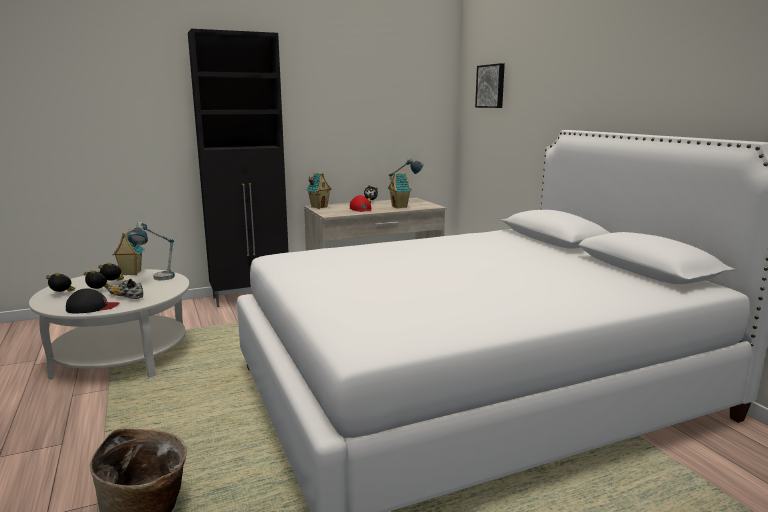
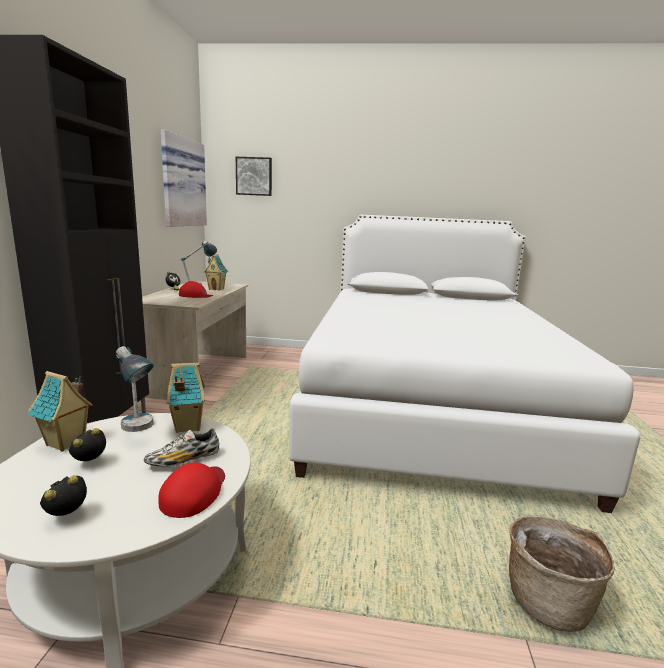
camera: 60 degrees left, 0 degrees up
black cap [66,288,119,313] -> red cap [158,462,225,518]
alarm clock [84,270,110,289] -> none
toy house [306,172,332,209] -> toy house moved to [167,363,205,433]
none -> picture [161,129,207,227]

